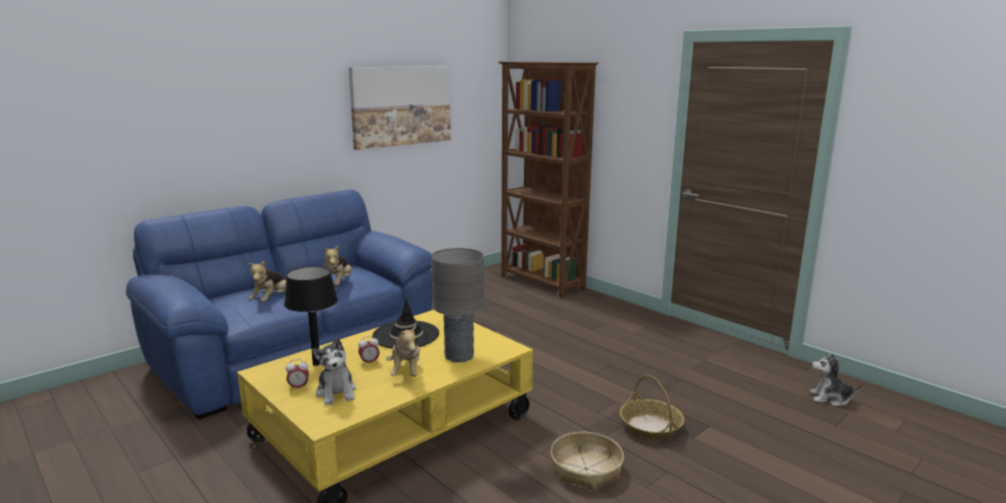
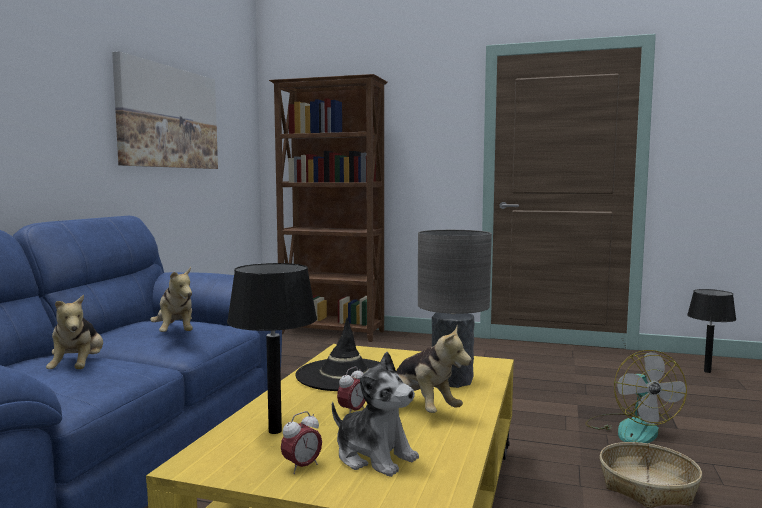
camera: 30 degrees left, 10 degrees down
basket [620,375,684,440] -> fan [585,350,687,443]
plush toy [810,352,862,406] -> black table lamp [687,289,736,373]

